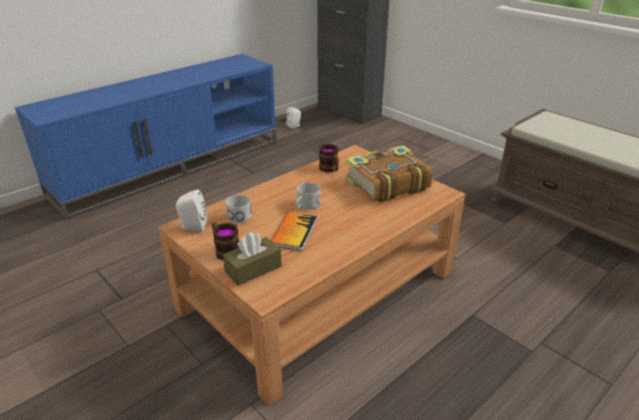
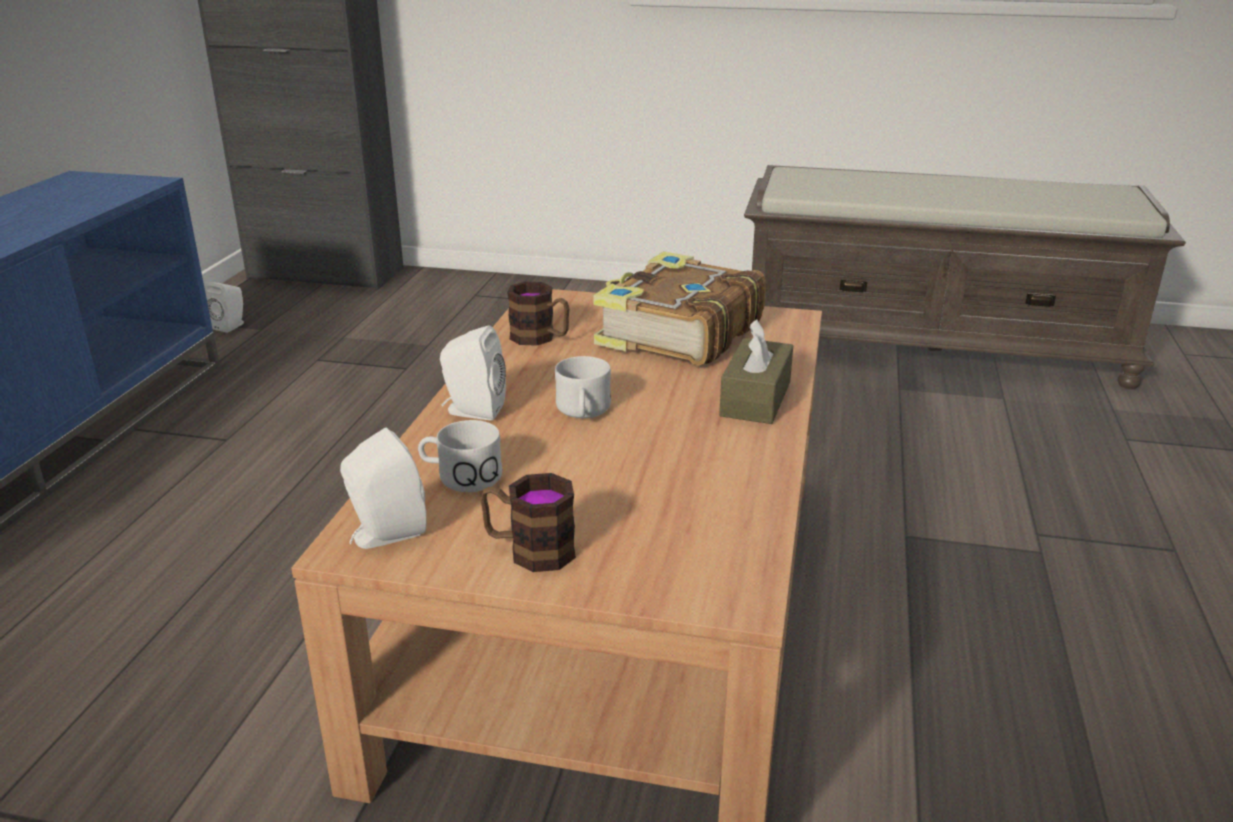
camera: 35 degrees left, 5 degrees down
brown tissue box [223,232,282,286] -> brown tissue box moved to [719,320,793,424]
book [272,212,317,251] -> none
none -> white speaker [440,325,506,420]

